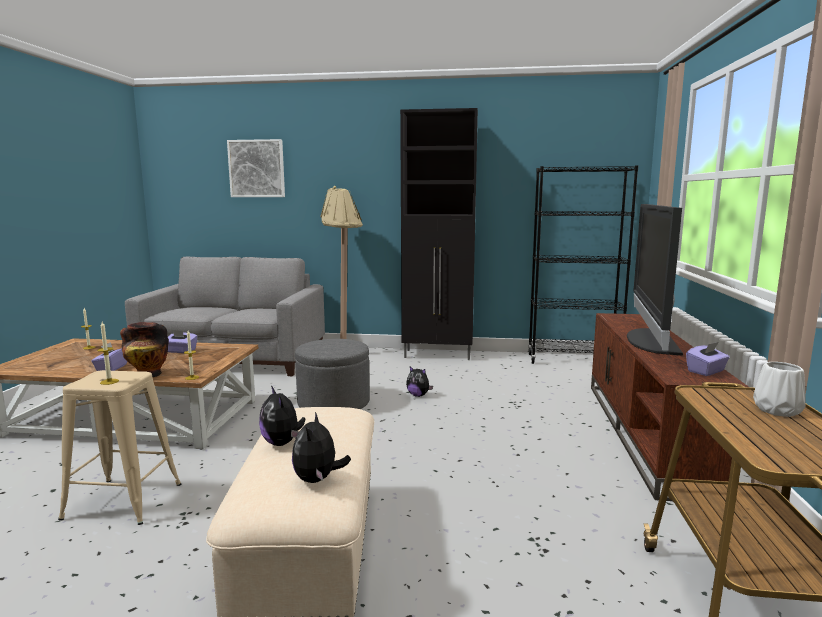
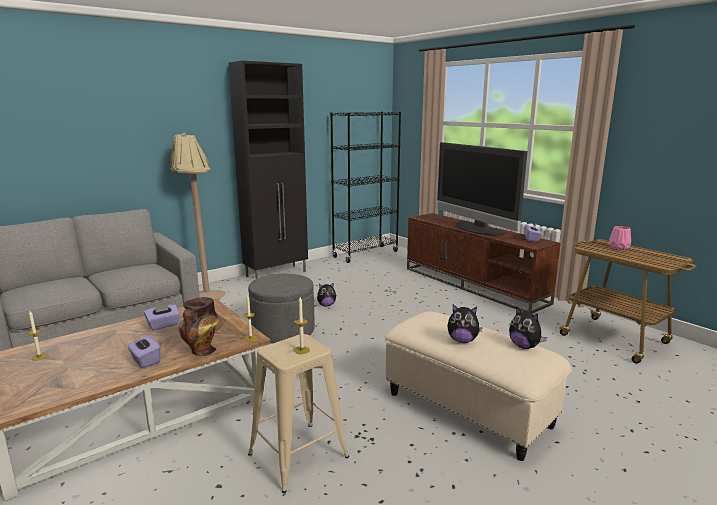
camera: 45 degrees left, 5 degrees up
picture [227,139,285,197] -> none
white vase [753,362,806,417] -> pink vase [609,226,631,250]

